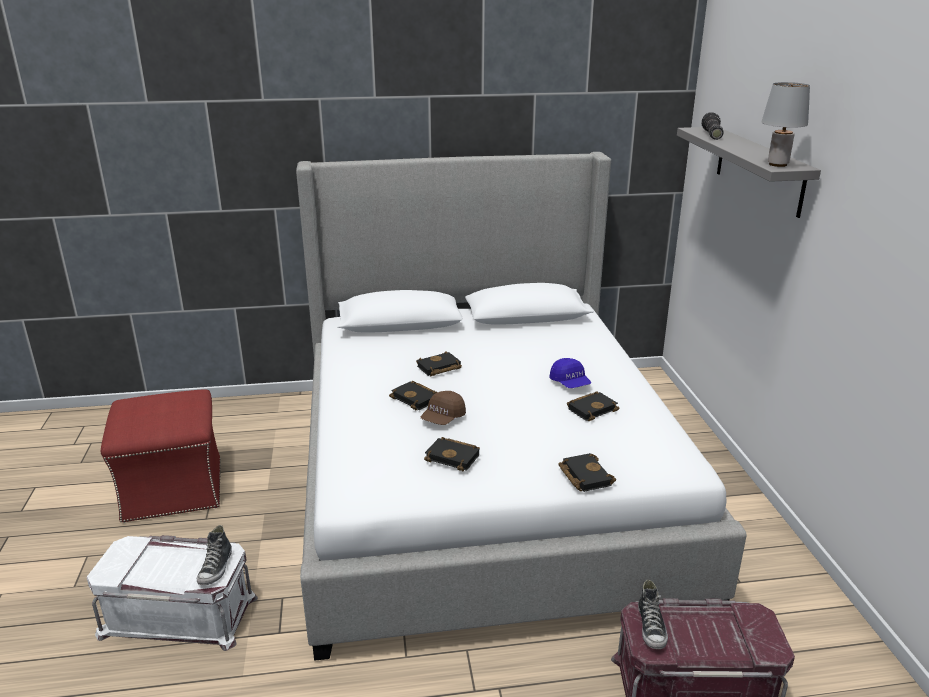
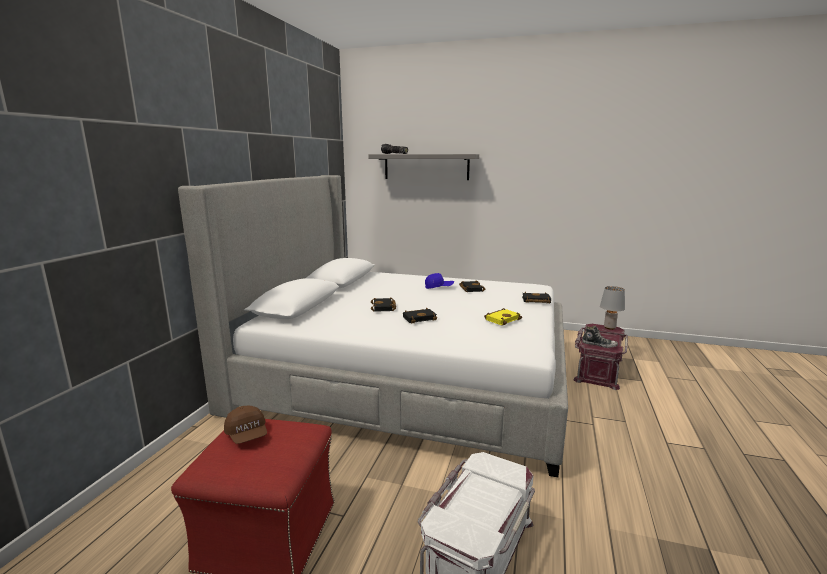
camera: 65 degrees left, 10 degrees down
shoe [197,525,232,585] -> none
brown cap [421,391,466,425] -> brown cap moved to [224,405,267,444]
black book [424,437,480,471] -> yellow book [484,308,522,326]
grey table lamp [761,82,810,167] -> grey table lamp moved to [600,286,625,330]

